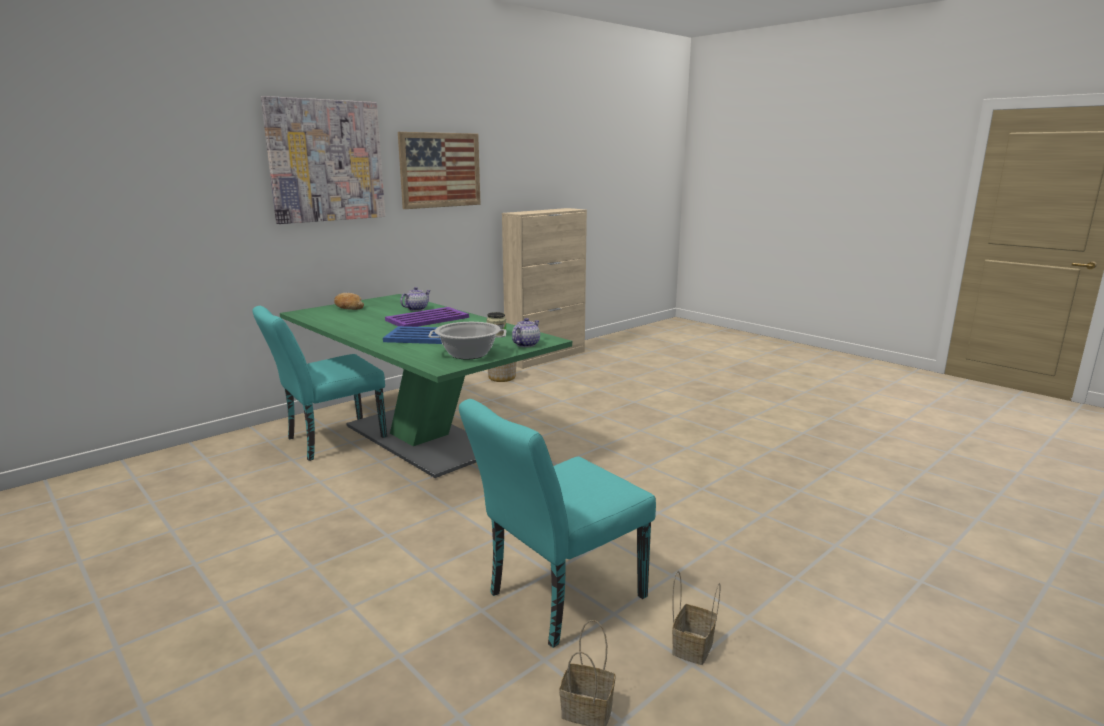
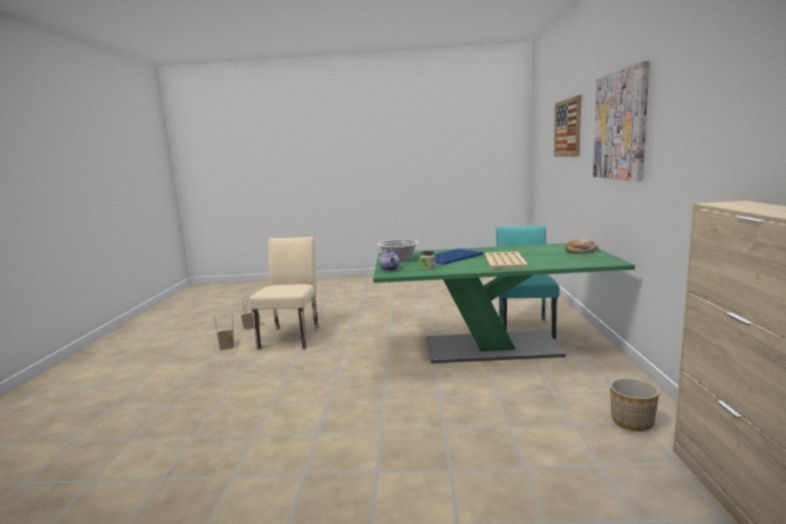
camera: 135 degrees right, 5 degrees down
purple tray [385,307,469,327] -> beige tray [485,252,528,269]
picture [398,132,481,209] -> picture moved to [554,95,581,156]
teapot [400,287,431,311] -> none
turquoise chair [459,399,656,648] -> beige chair [249,237,319,349]

